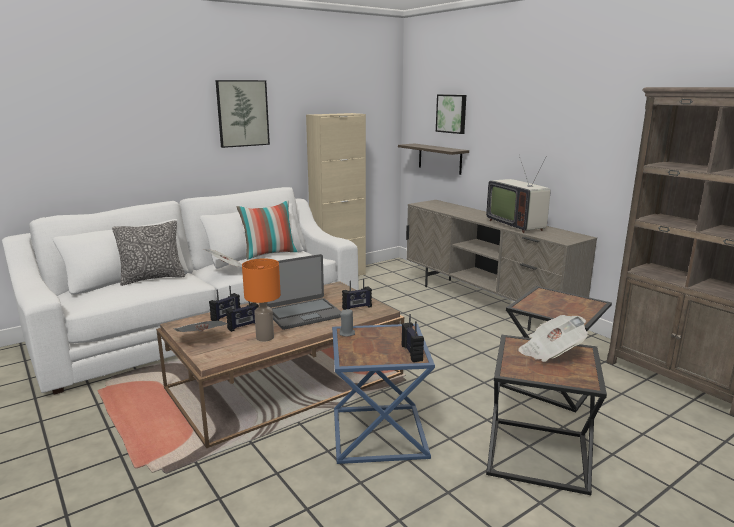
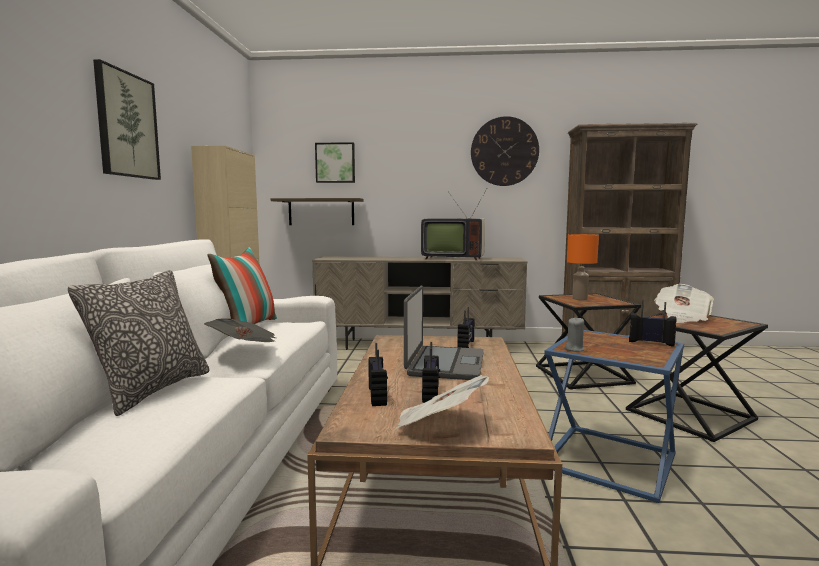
camera: 50 degrees left, 10 degrees down
orange table lamp [242,258,281,342] -> orange table lamp moved to [567,234,599,300]
none -> wall clock [471,116,539,186]

